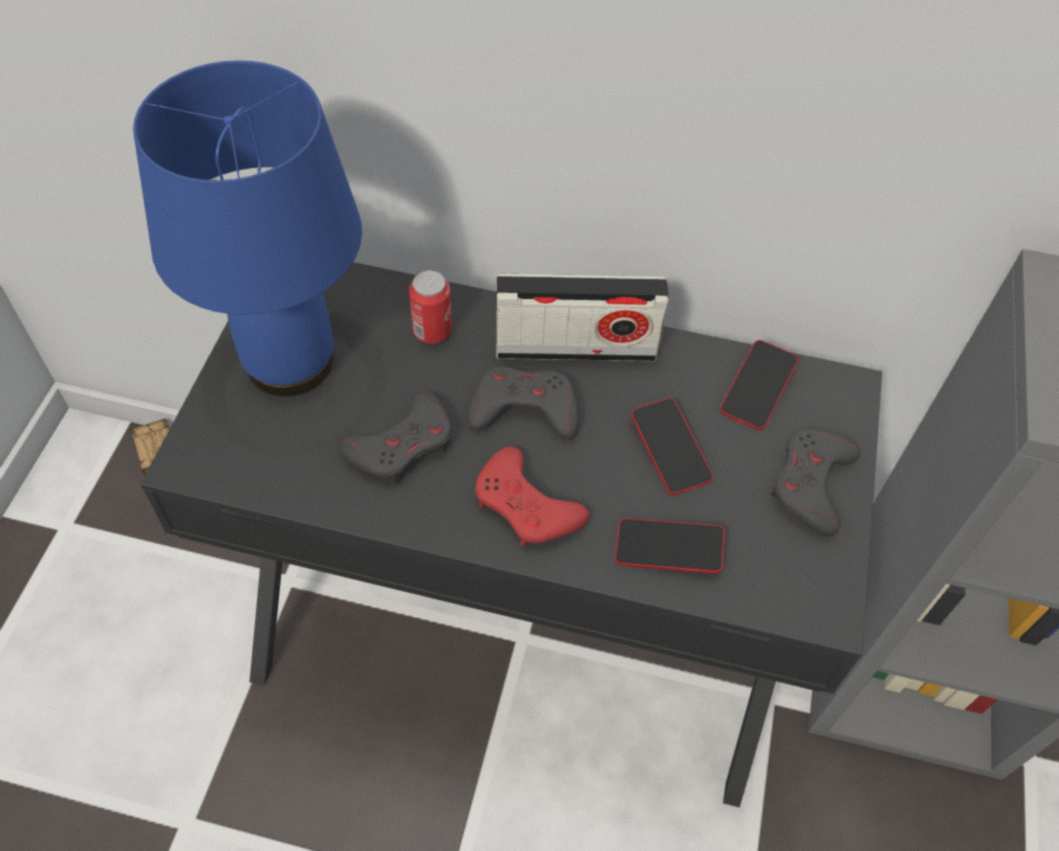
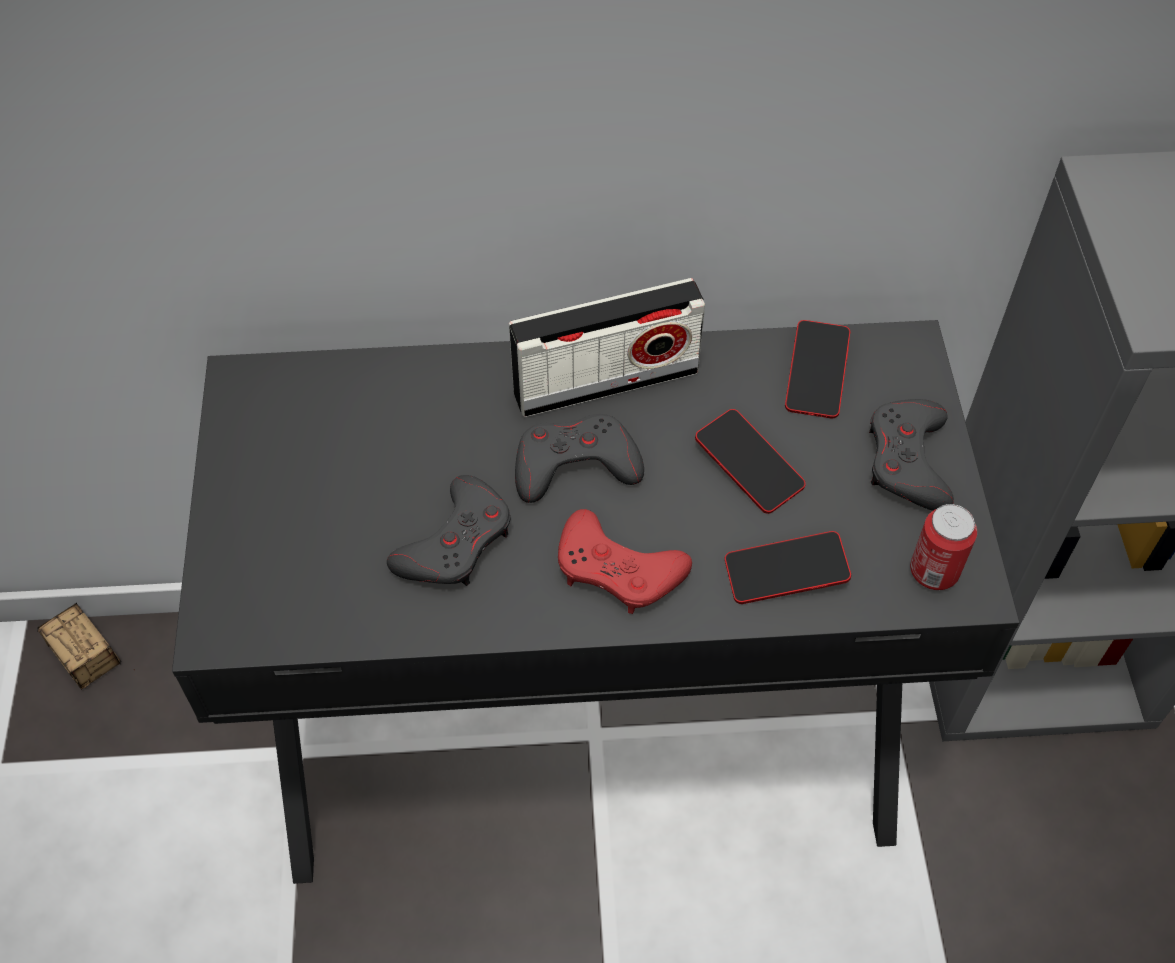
camera: 15 degrees left, 0 degrees up
blue table lamp [133,60,362,396] -> none
can [409,270,452,344] -> can moved to [910,504,977,590]

